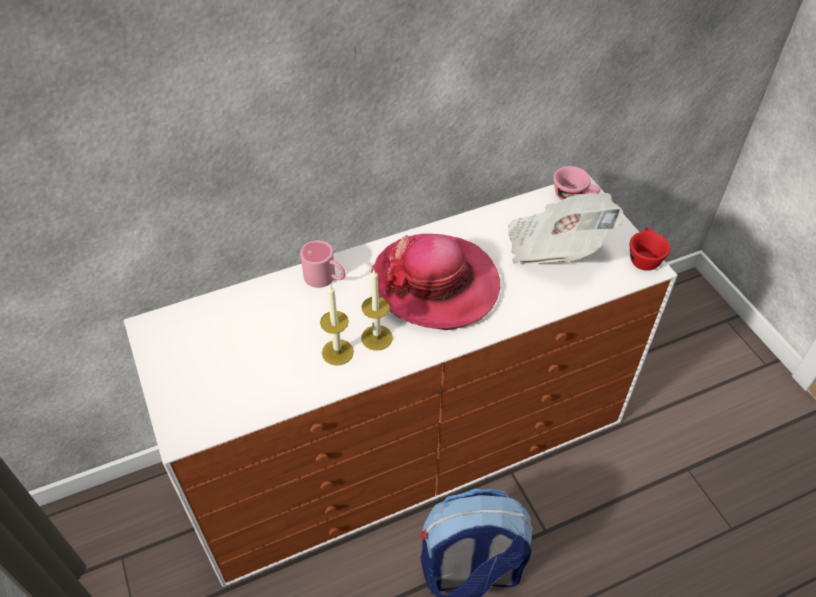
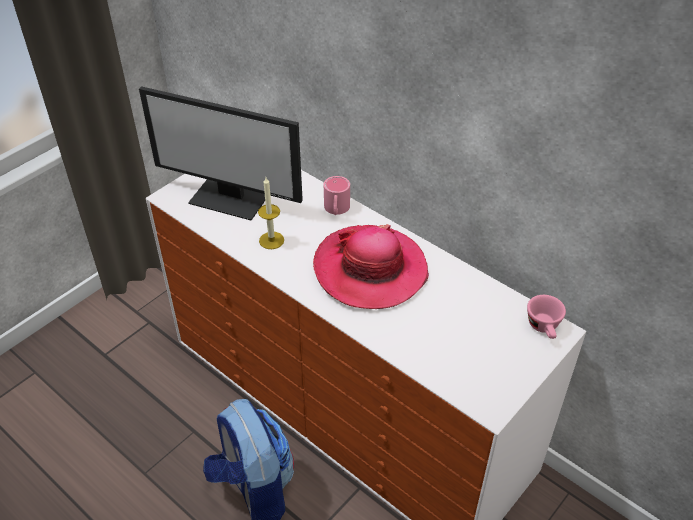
camera: 65 degrees right, 5 degrees down
candle [361,269,393,351] -> none
newspaper [508,193,623,264] -> none
red cup [630,228,670,271] -> none
none -> monitor [139,86,303,220]

